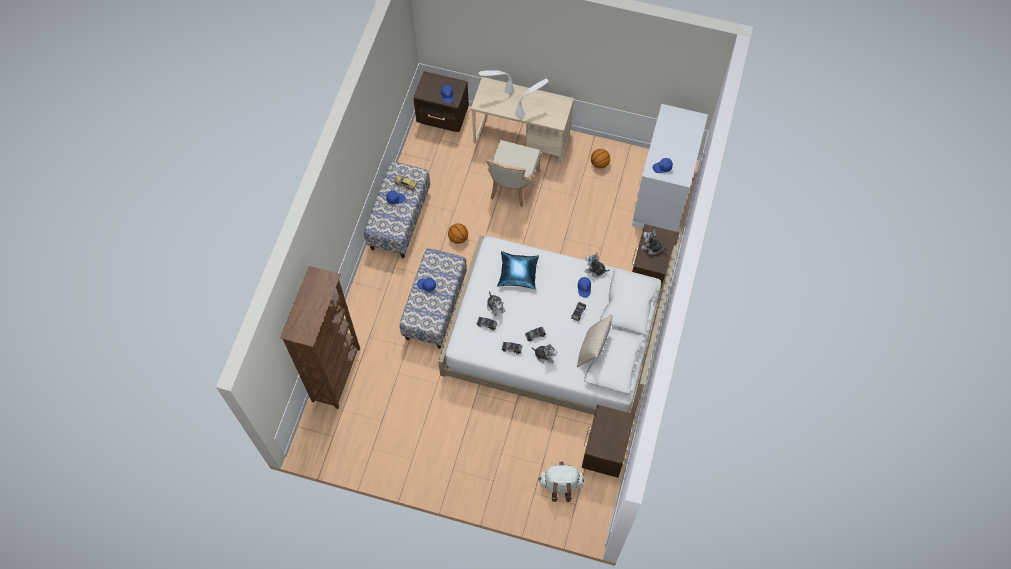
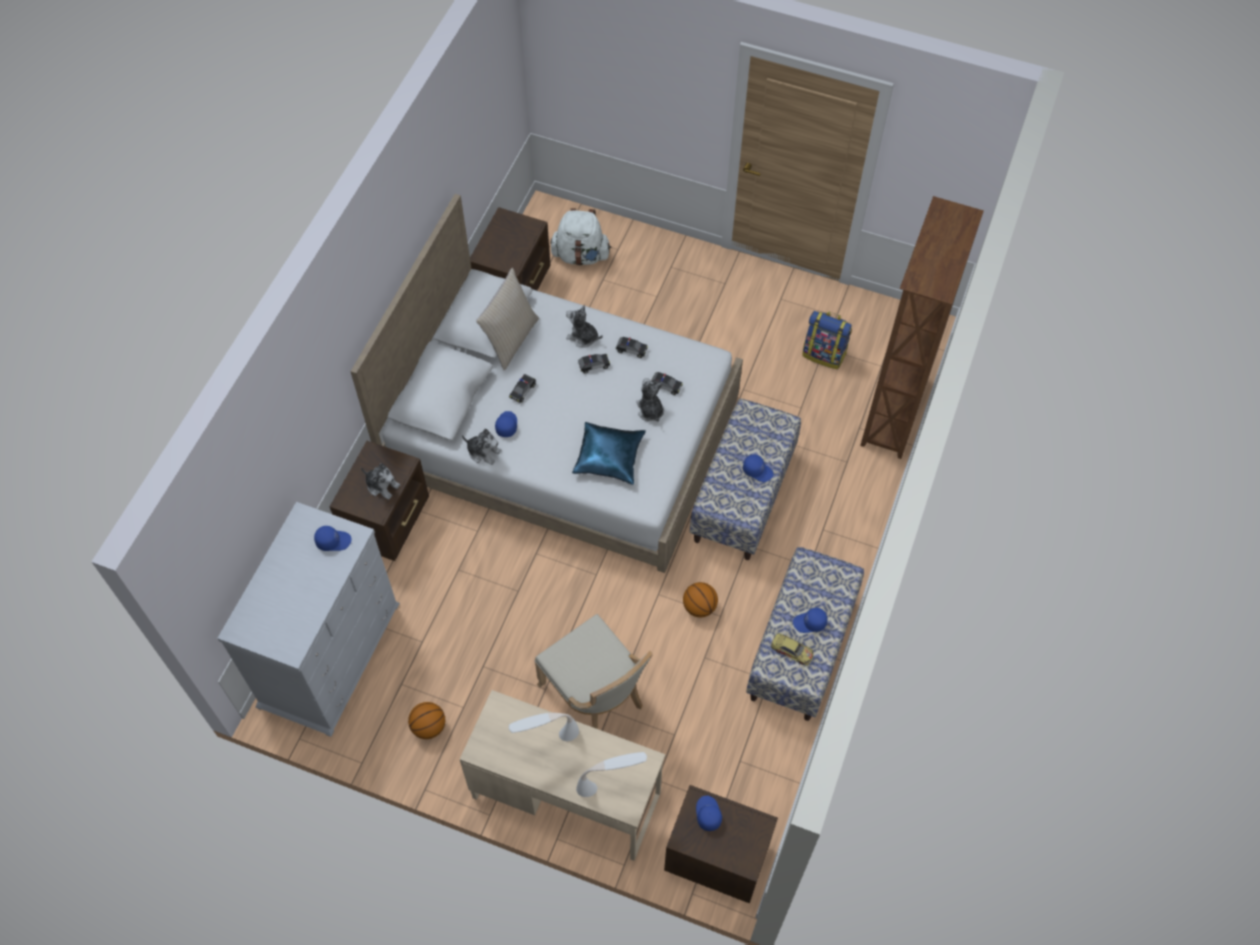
camera: 175 degrees left, 5 degrees down
beige chair [486,140,541,207] -> beige chair turned 120 degrees clockwise [535,614,653,729]
none -> backpack [802,311,852,369]

